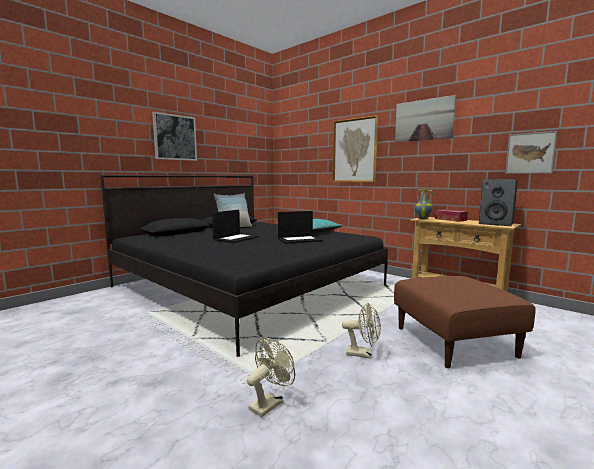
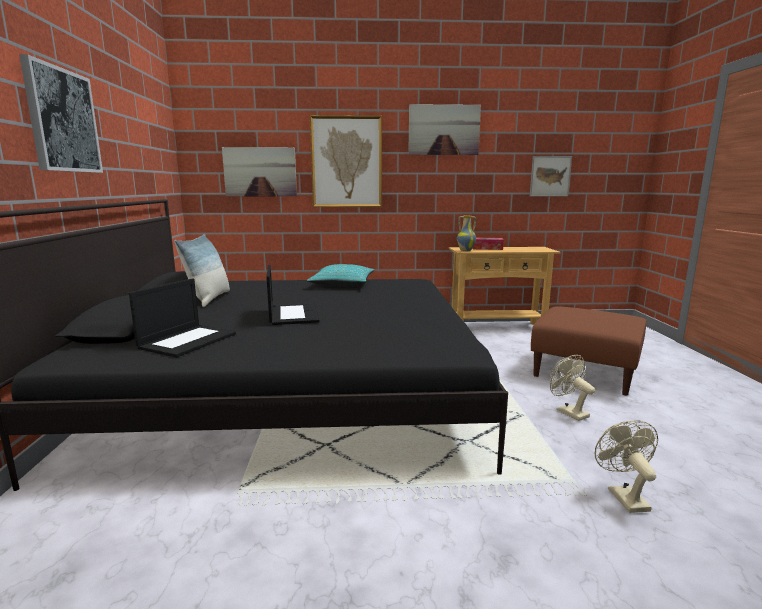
camera: 45 degrees left, 5 degrees up
laptop [278,211,323,244] -> laptop moved to [129,278,236,358]
beige fan [342,303,381,358] -> beige fan turned 90 degrees counterclockwise [550,355,595,421]
speaker [479,179,518,226] -> none
none -> picture [222,147,297,196]

